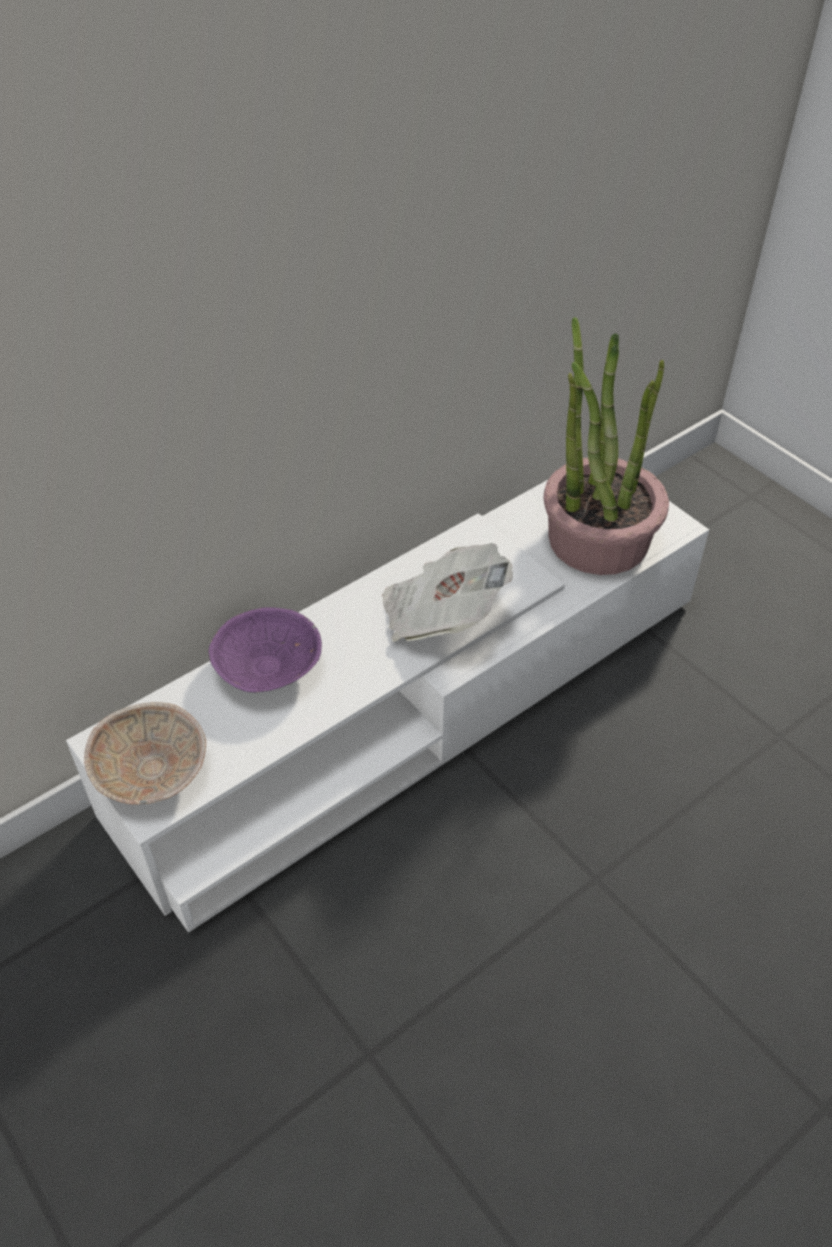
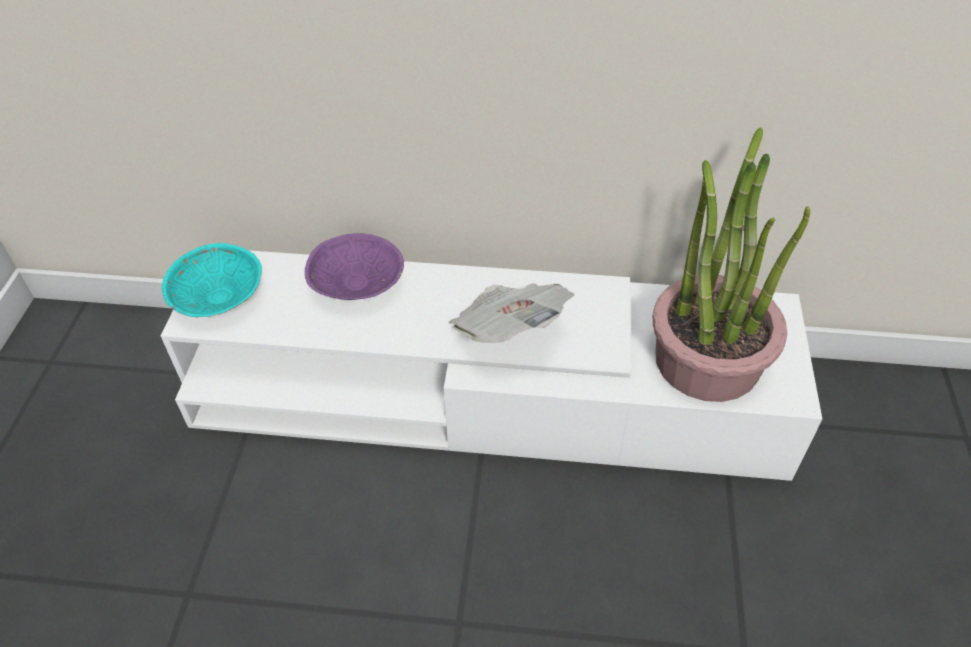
camera: 45 degrees right, 0 degrees up
beige bowl [84,702,206,804] -> turquoise bowl [162,243,262,317]

